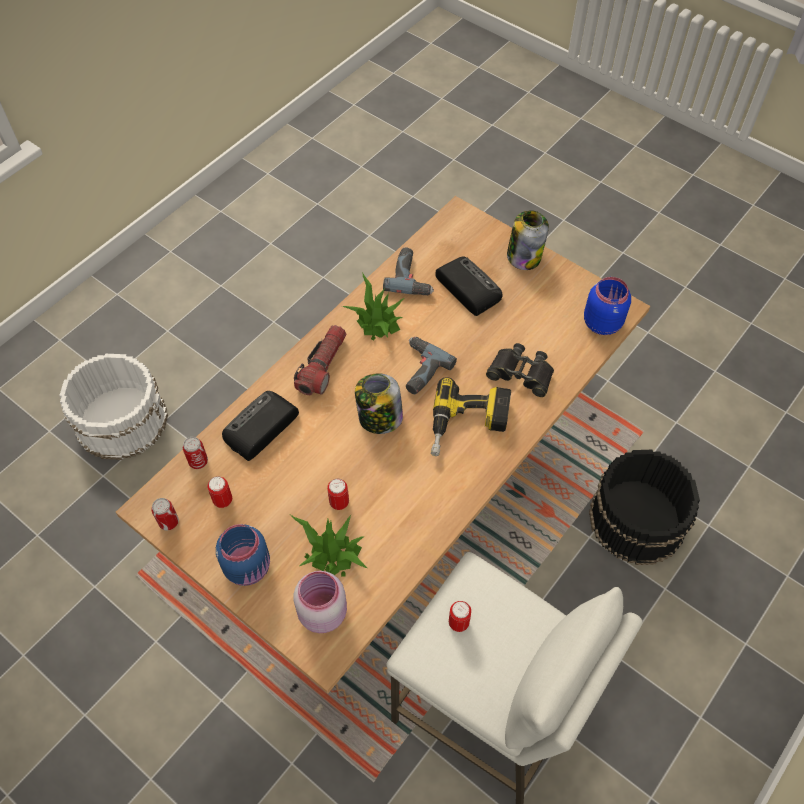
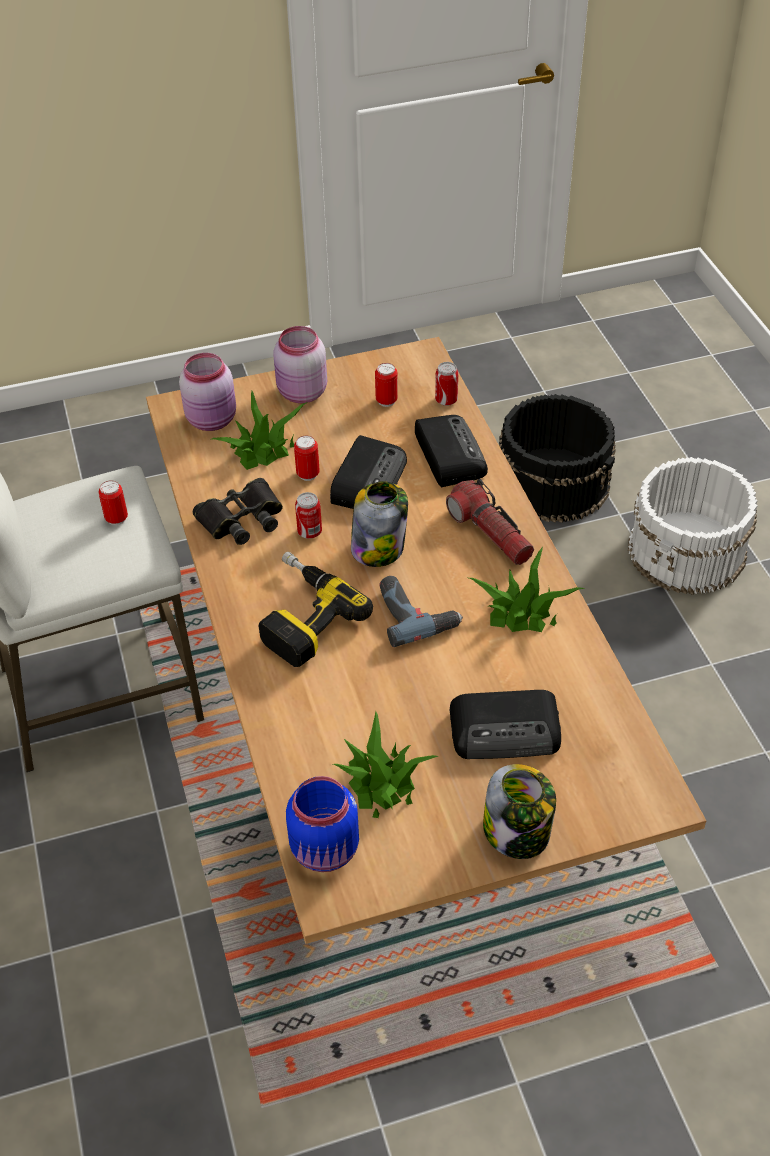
camera: 125 degrees right, 10 degrees down
can [152,498,179,531] -> can moved to [295,492,322,539]
blue jar [216,524,270,586] -> pink jar [273,326,327,403]
power drill [383,248,434,295] -> none
black binoculars [486,343,554,397] -> black binoculars moved to [193,478,283,545]
black bucket [589,450,700,565] -> black bucket moved to [499,394,616,523]
none -> radio [330,435,407,509]
none -> potted plant [333,711,438,818]

